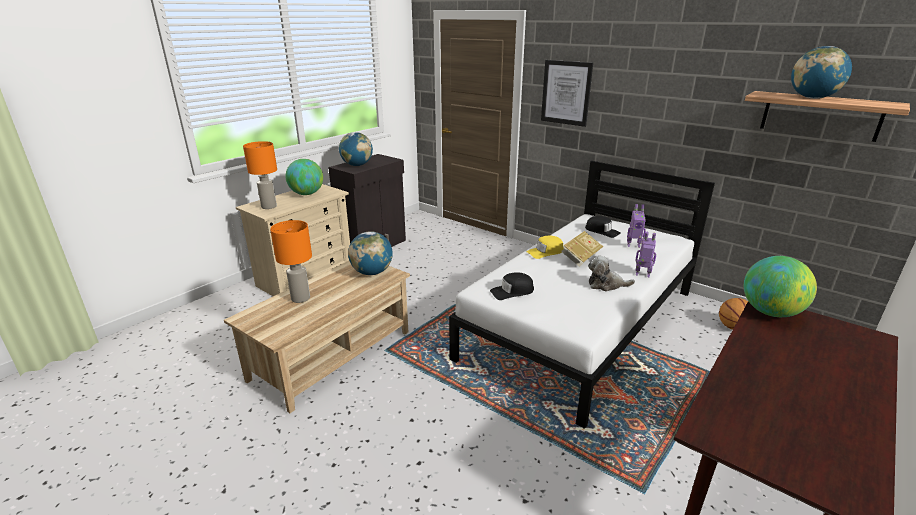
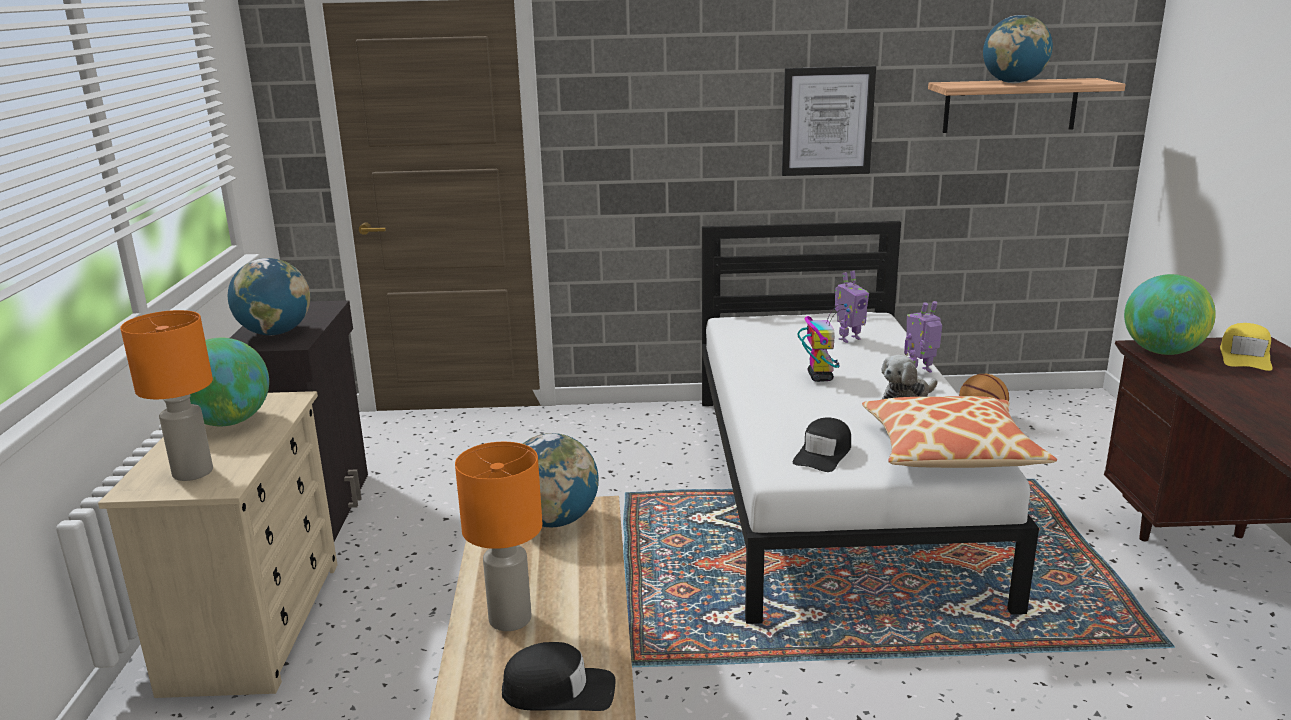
camera: 40 degrees left, 5 degrees down
yellow cap [527,236,564,259] -> yellow cap moved to [1220,323,1273,371]
picture [541,60,593,127] -> picture moved to [782,66,876,176]
book [561,231,603,267] -> toy robot [797,304,850,382]
black cap [585,216,621,238] -> black cap moved to [502,642,615,711]
none -> pillow [862,396,1057,468]

